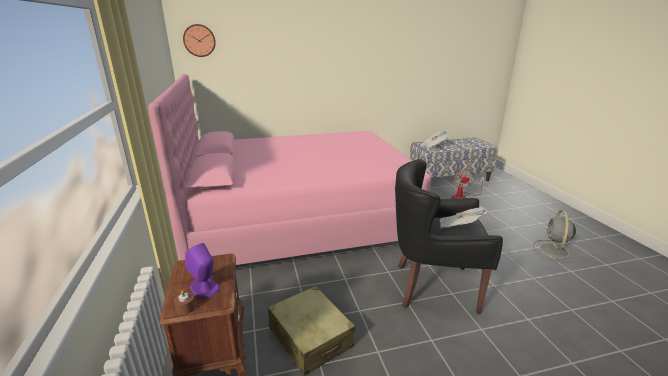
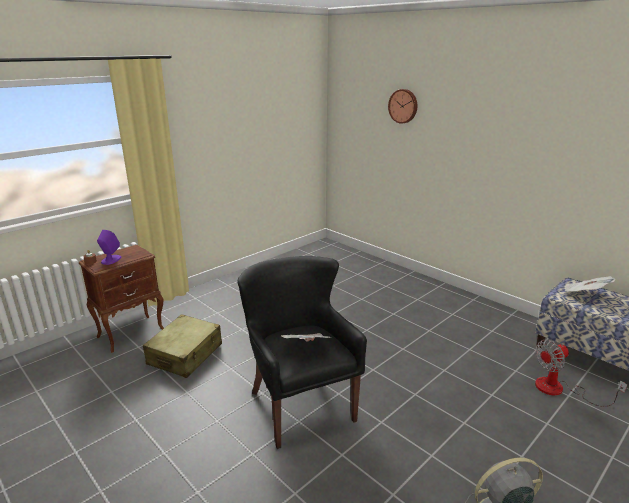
camera: 60 degrees right, 0 degrees up
pink bed [149,74,431,265] -> none
wall clock [183,24,216,57] -> wall clock moved to [388,89,417,124]

